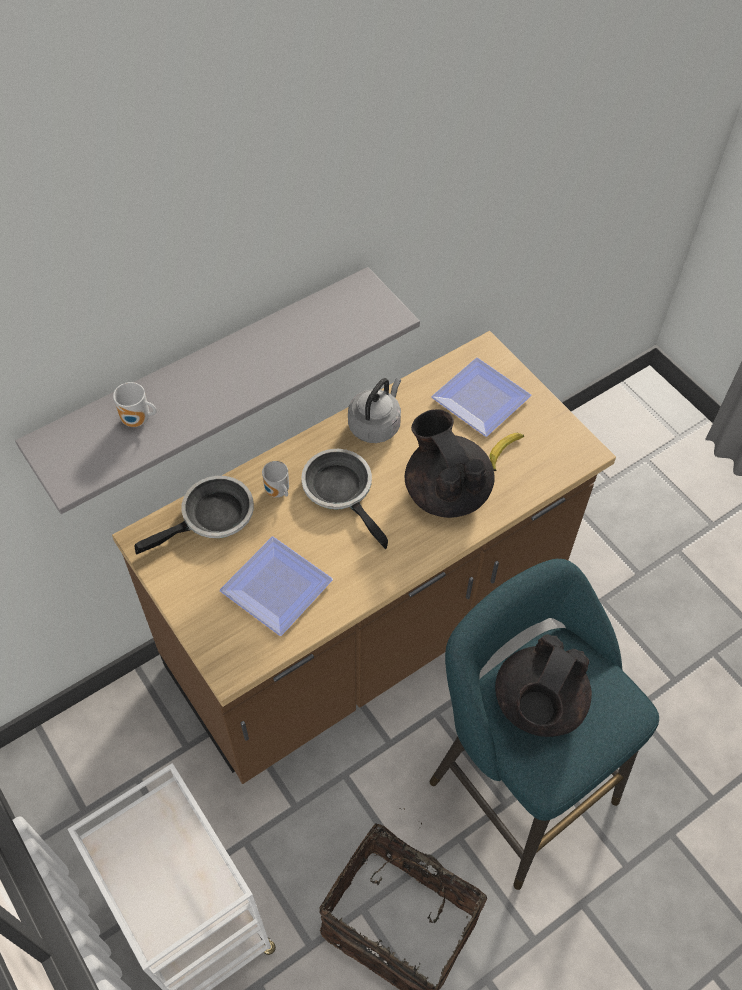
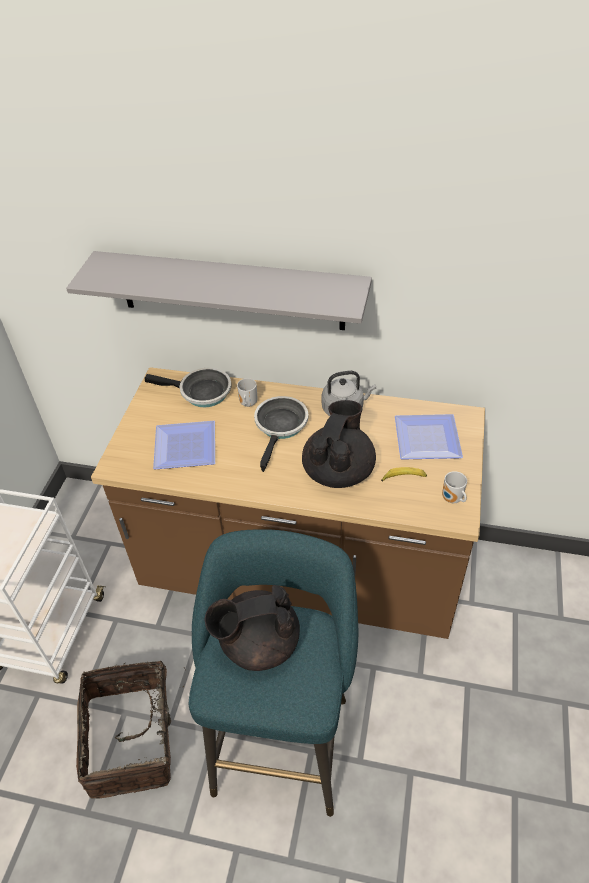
camera: 50 degrees right, 10 degrees down
mug [113,382,157,427] -> mug moved to [442,471,467,503]

